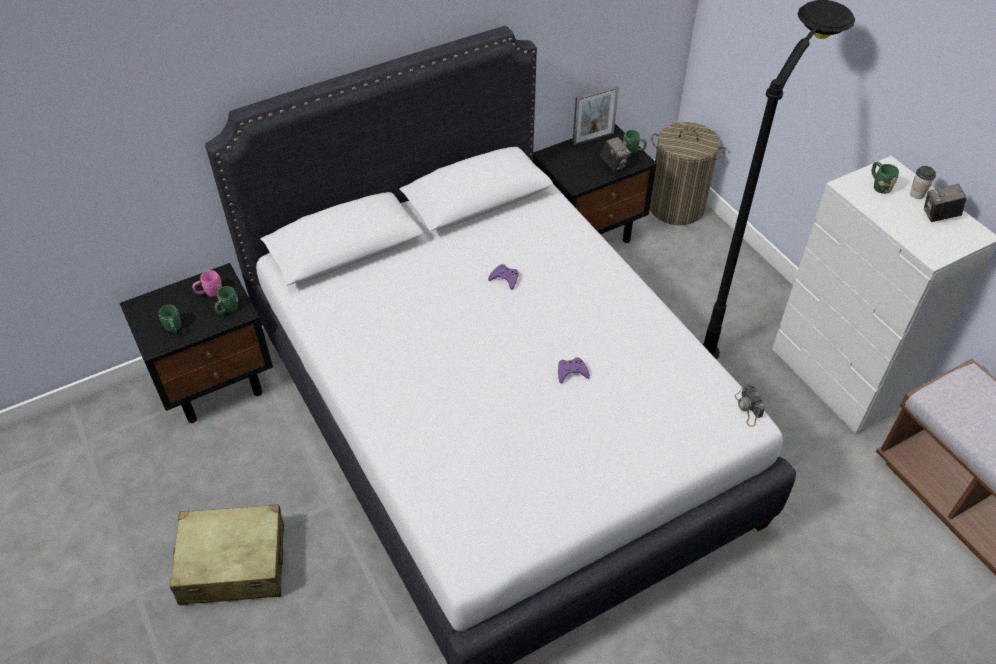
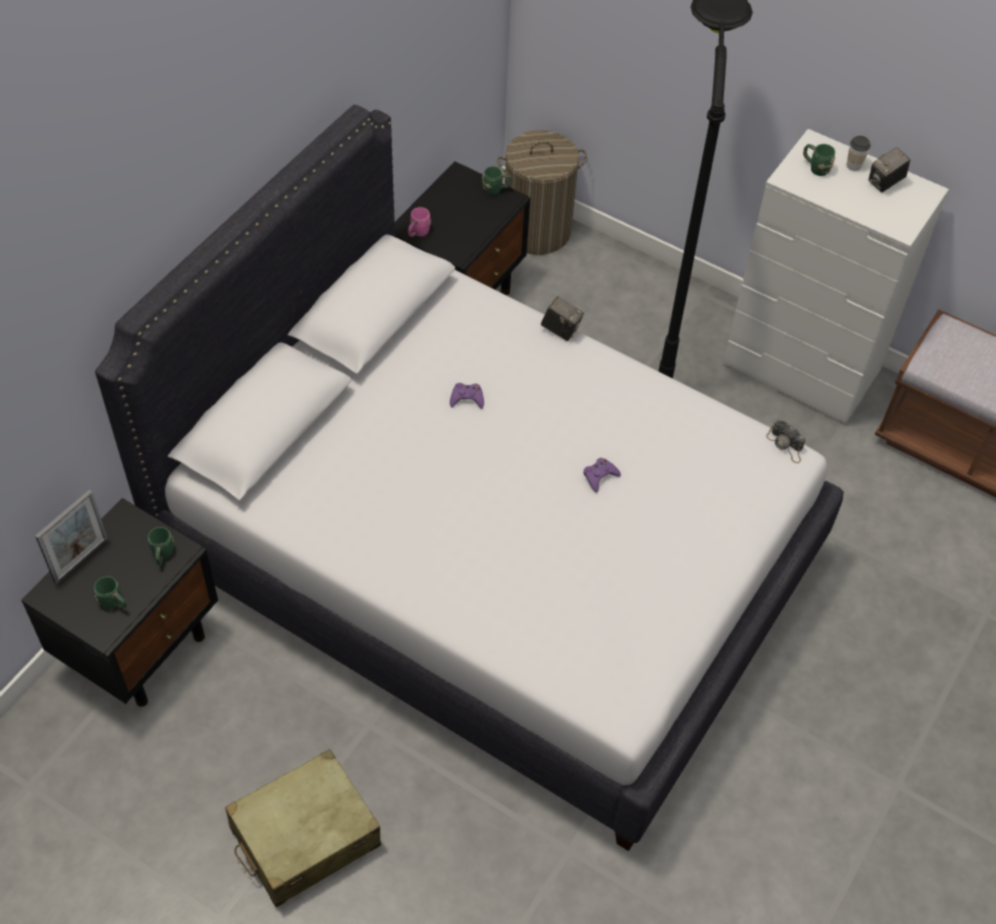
camera: 30 degrees left, 5 degrees up
pink mug [192,270,222,297] -> pink mug moved to [408,207,431,237]
picture frame [572,85,619,145] -> picture frame moved to [35,490,108,584]
camera [601,137,631,171] -> camera moved to [541,296,584,341]

